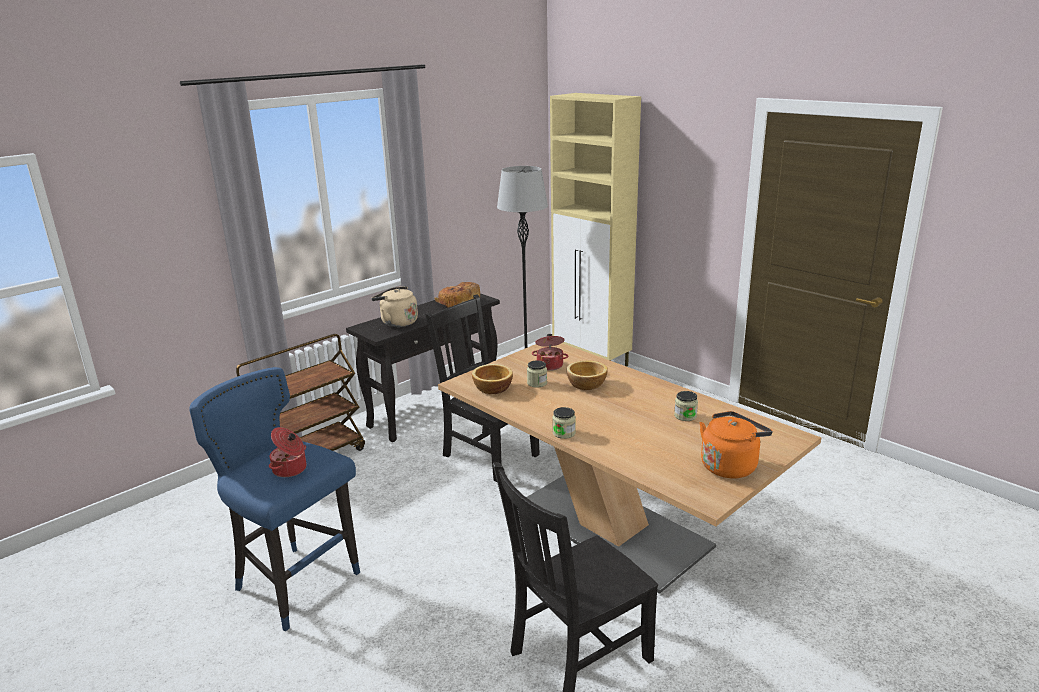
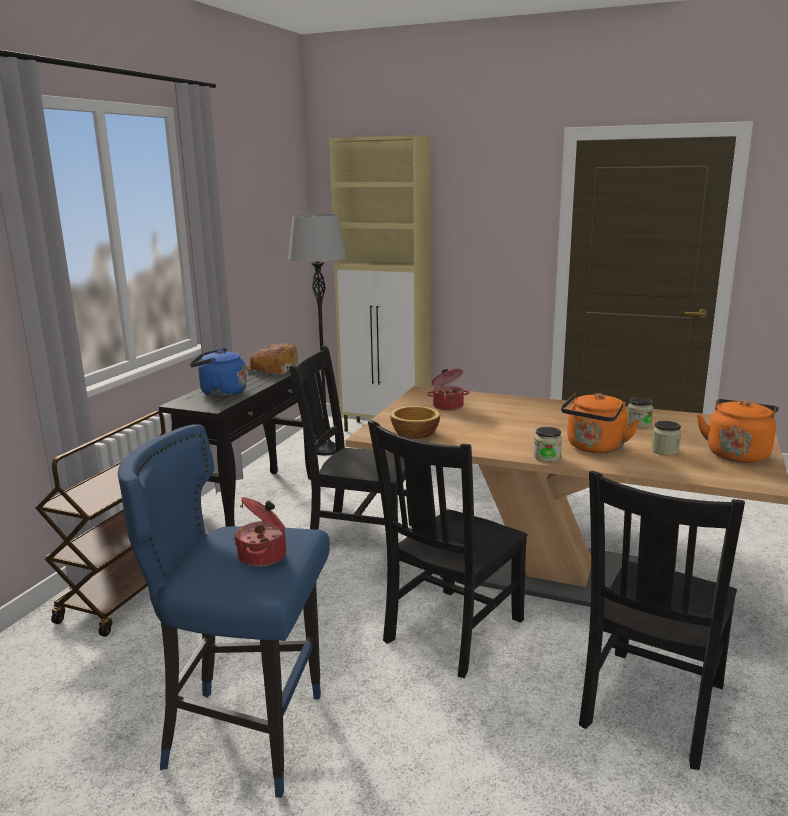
camera: 25 degrees left, 5 degrees down
beige kettle [371,286,418,327] -> blue kettle [190,348,247,398]
jar [527,360,547,388] -> jar moved to [651,421,681,455]
bowl [566,360,608,390] -> none
none -> black chair [368,420,527,678]
none -> orange kettle [561,393,640,453]

